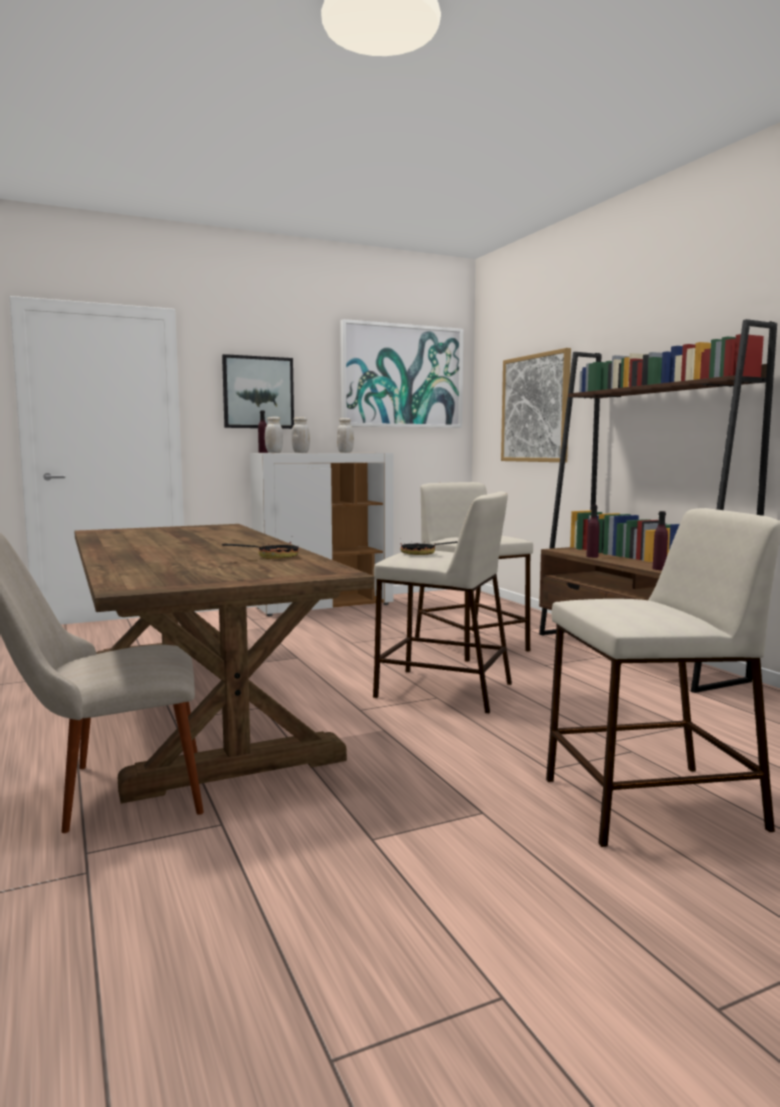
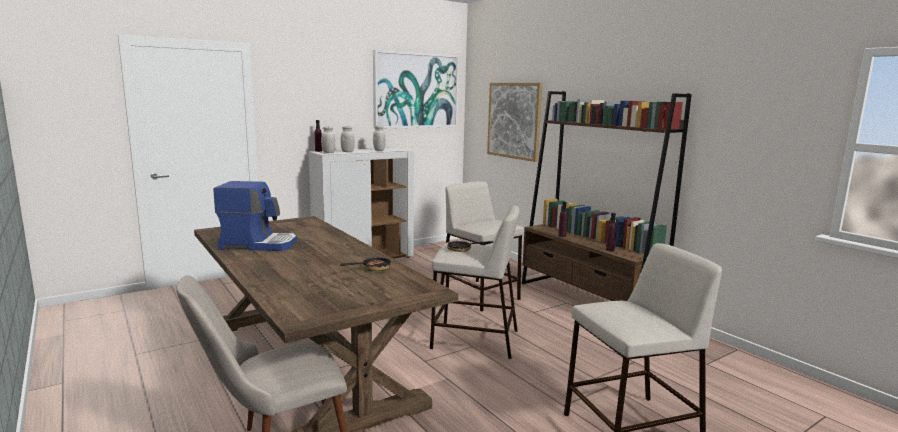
camera: 10 degrees left, 5 degrees up
picture [222,354,294,429] -> none
none -> coffee machine [214,181,297,251]

